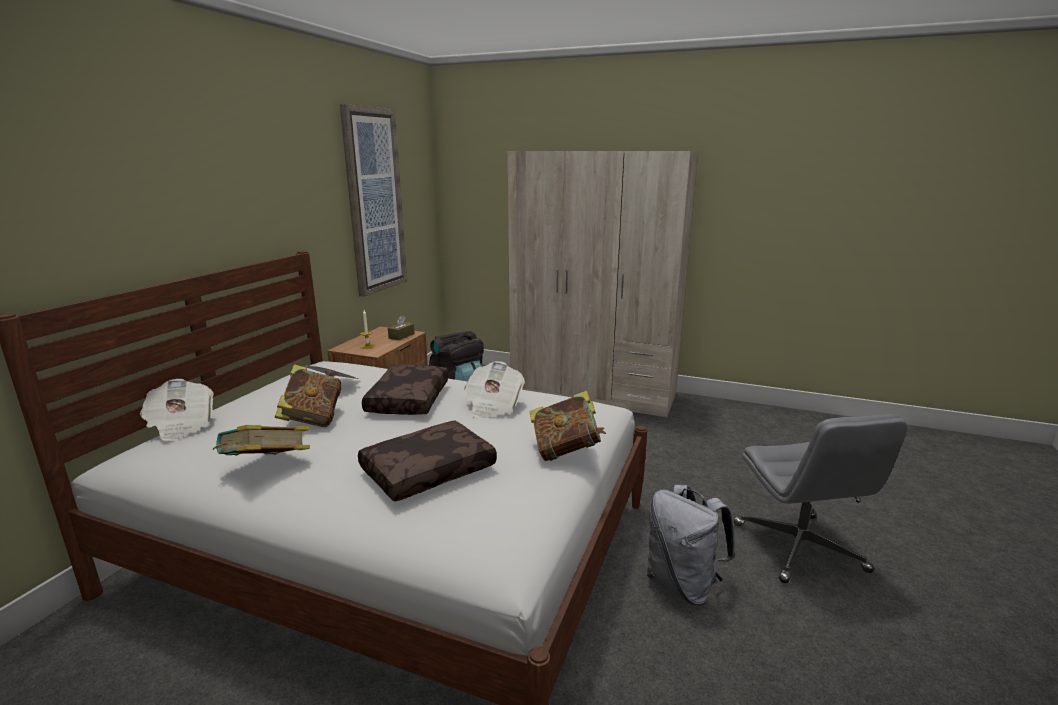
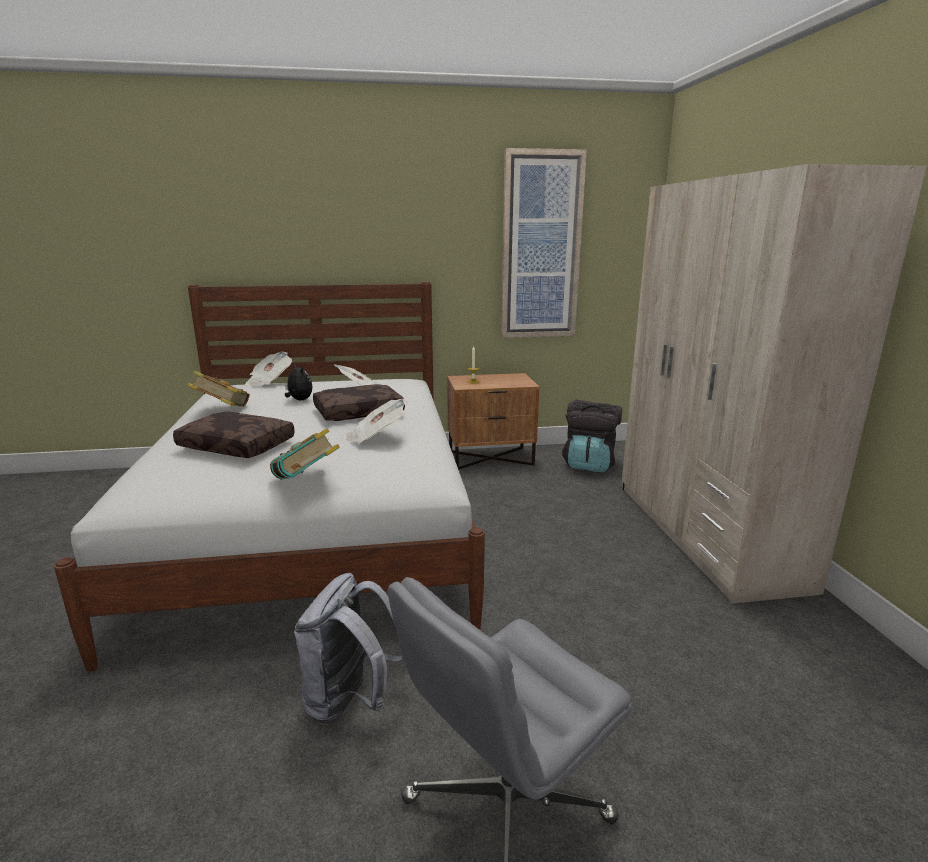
camera: 60 degrees right, 0 degrees up
book [275,364,342,427] -> plush toy [285,364,312,400]
brown tissue box [388,316,414,340] -> none

